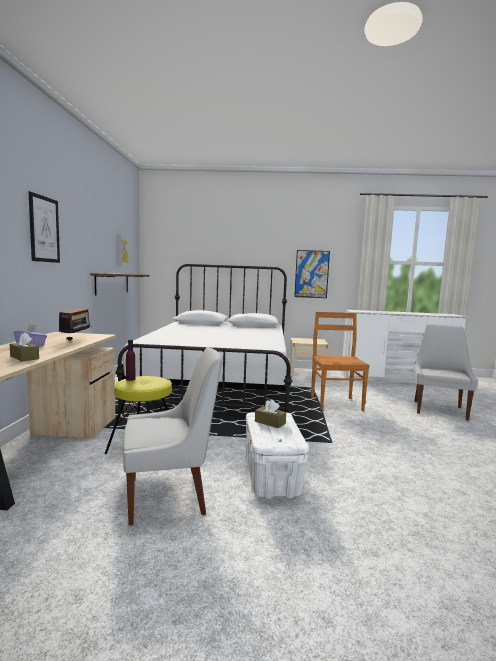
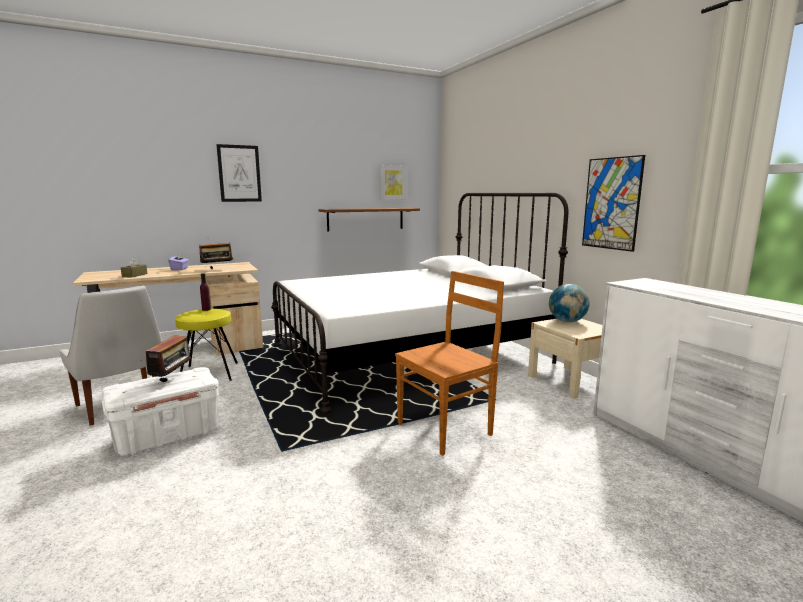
camera: 60 degrees right, 5 degrees up
brown tissue box [255,400,286,428] -> radio [146,335,194,383]
white chair [414,324,478,421] -> none
none -> globe [549,284,590,322]

